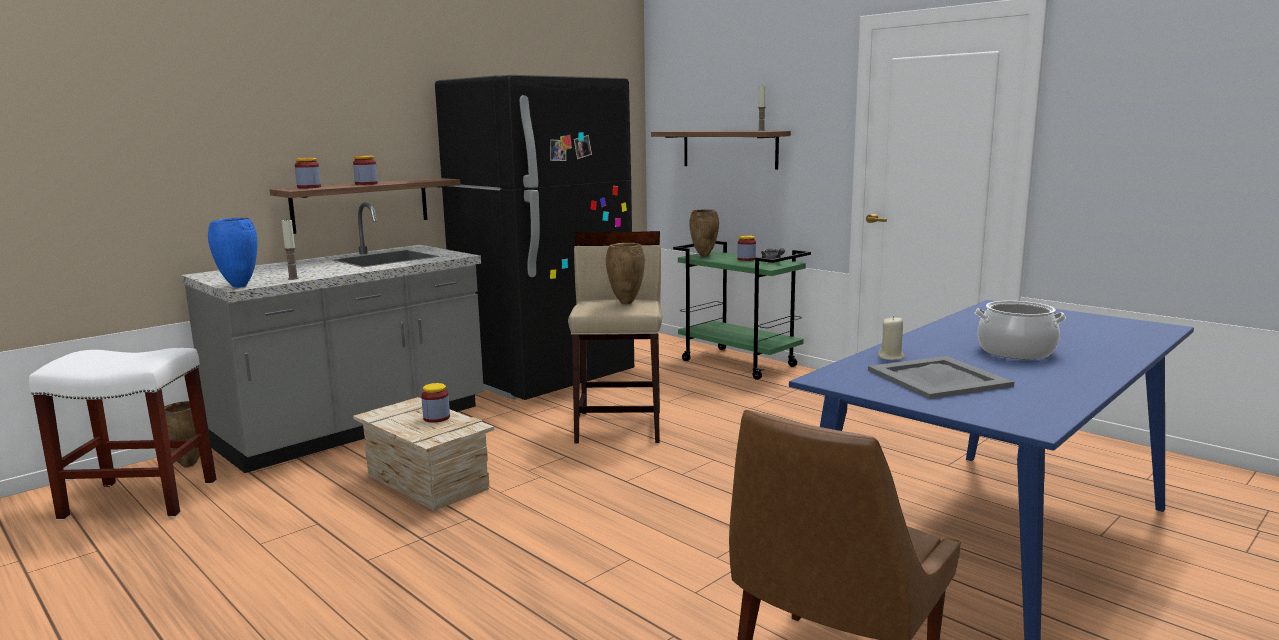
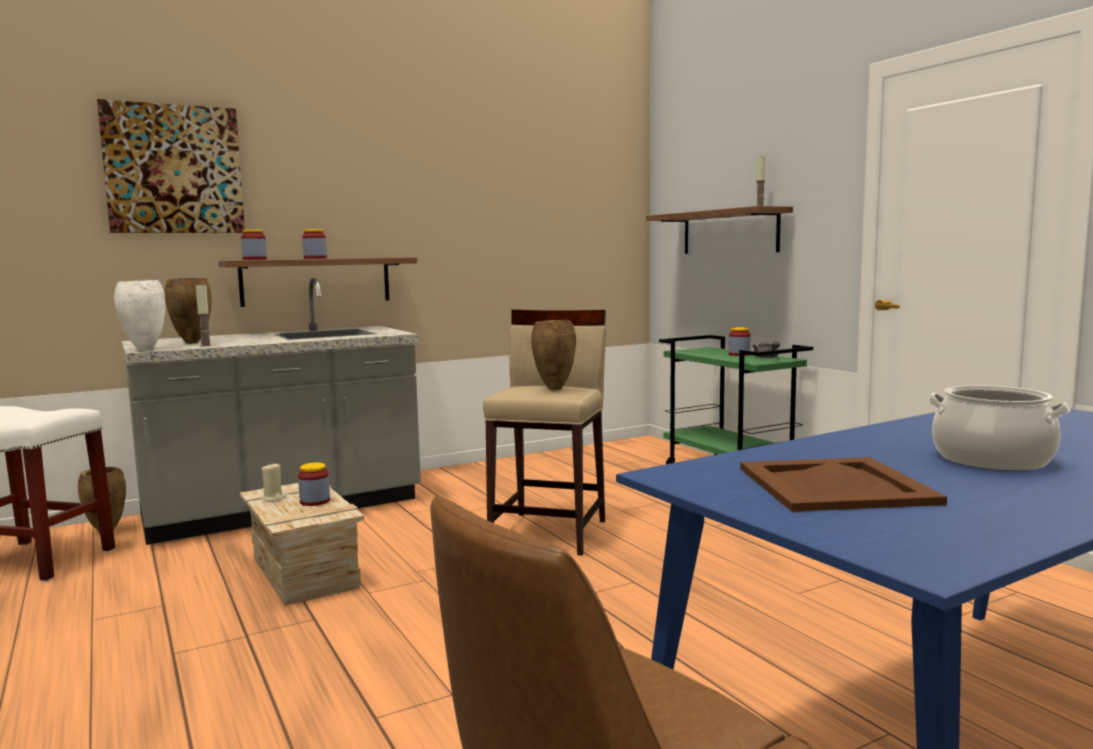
camera: 15 degrees right, 5 degrees down
blue vase [208,218,258,288] -> white vase [114,280,166,351]
black fridge [435,75,634,400] -> none
brown vase [689,209,719,257] -> brown vase moved to [165,278,212,344]
grey tray [868,356,1014,399] -> brown tray [740,457,947,512]
beige candle [878,316,905,360] -> beige candle moved to [261,464,286,501]
none -> picture [97,99,245,233]

